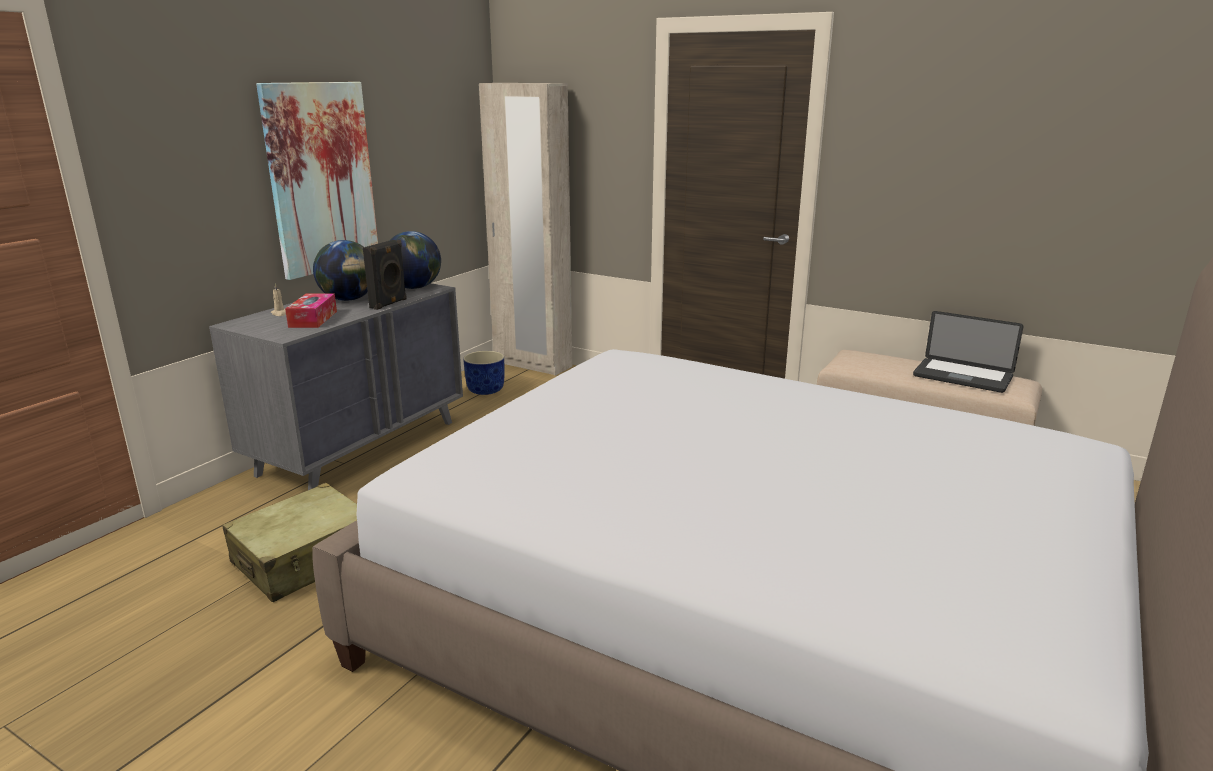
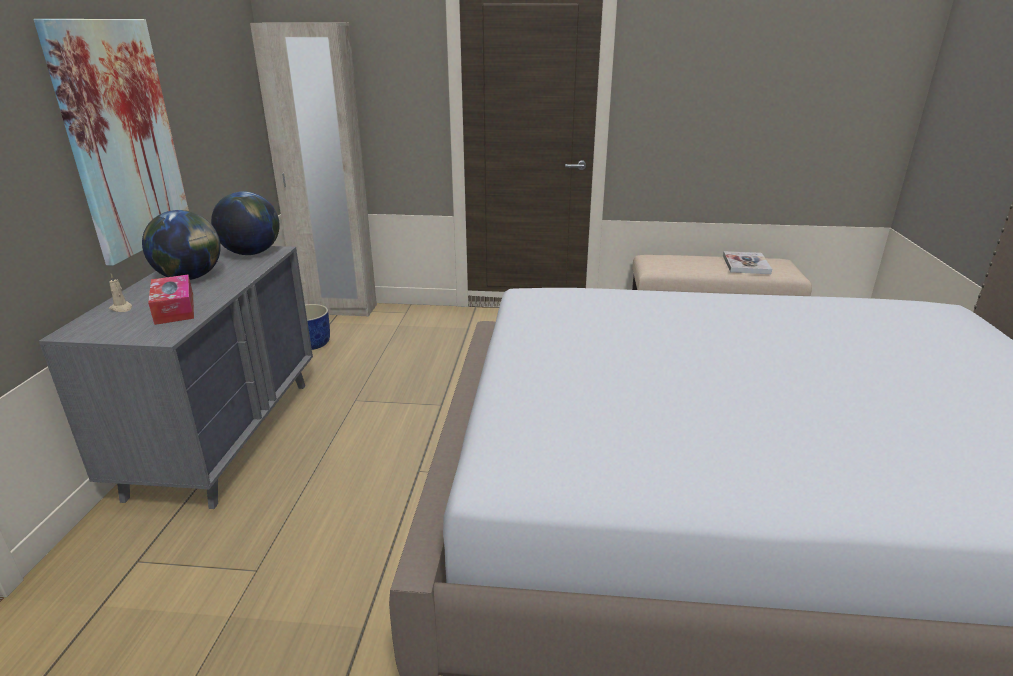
camera: 25 degrees left, 5 degrees up
beige suitcase [222,483,357,602] -> none
black speaker [363,240,407,310] -> none
laptop [913,311,1024,393] -> book [723,251,772,274]

